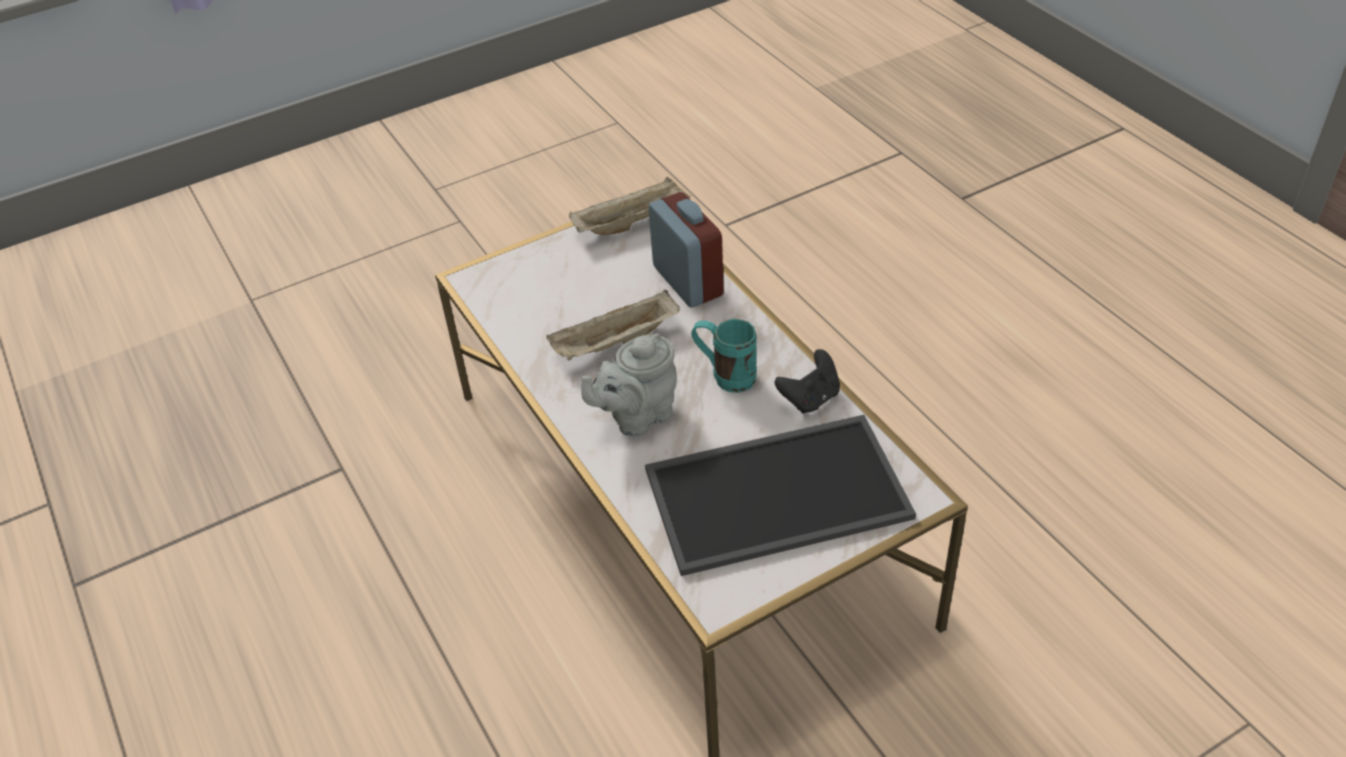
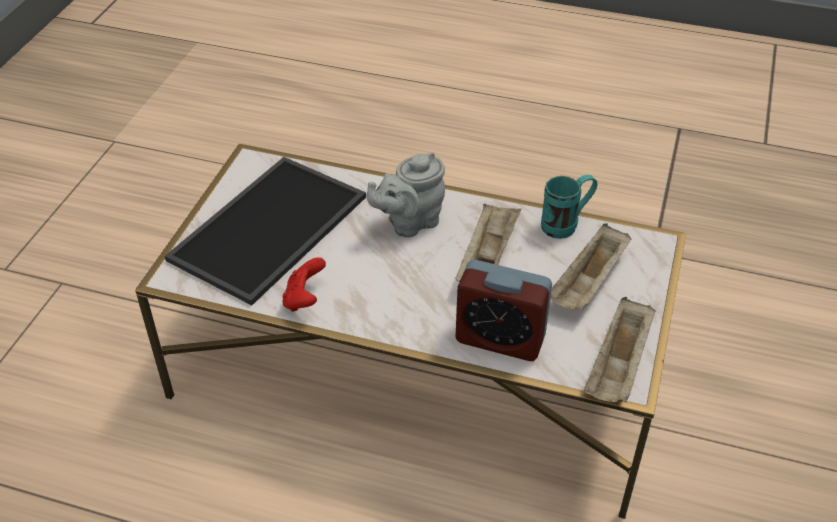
camera: 135 degrees right, 0 degrees up
grey teapot [581,333,677,436] -> grey teapot turned 135 degrees counterclockwise [367,152,445,237]
turquoise mug [691,319,757,393] -> turquoise mug moved to [541,175,598,239]
black game controller [775,349,840,414] -> red game controller [282,257,326,312]
none -> beige tray [550,223,632,311]

